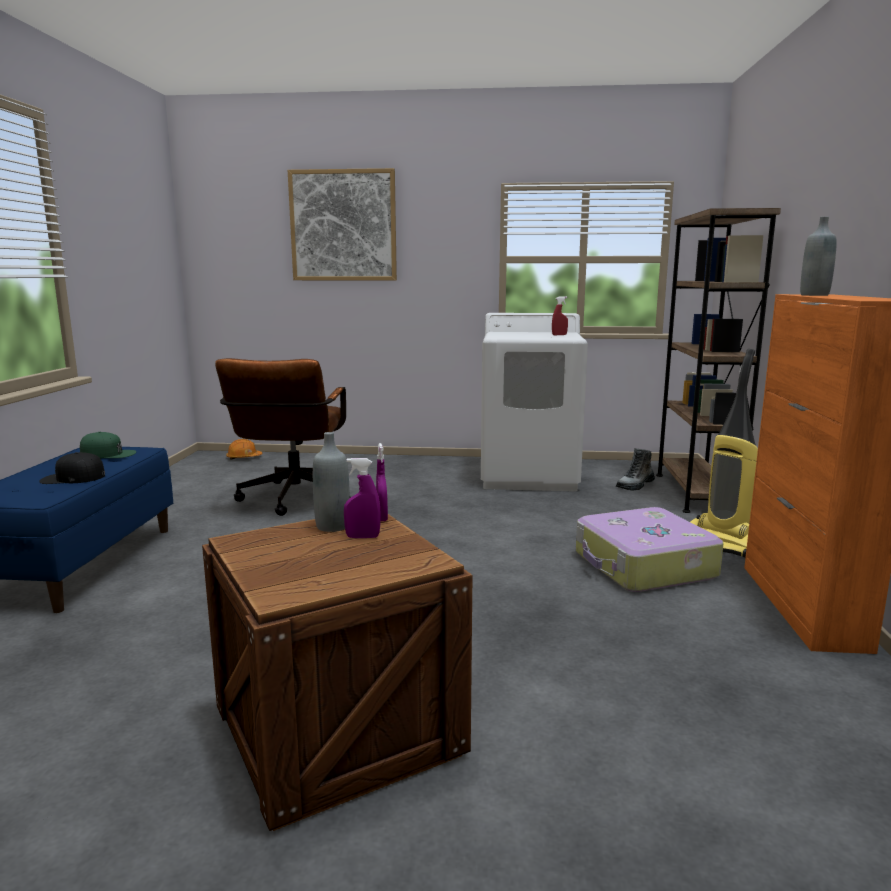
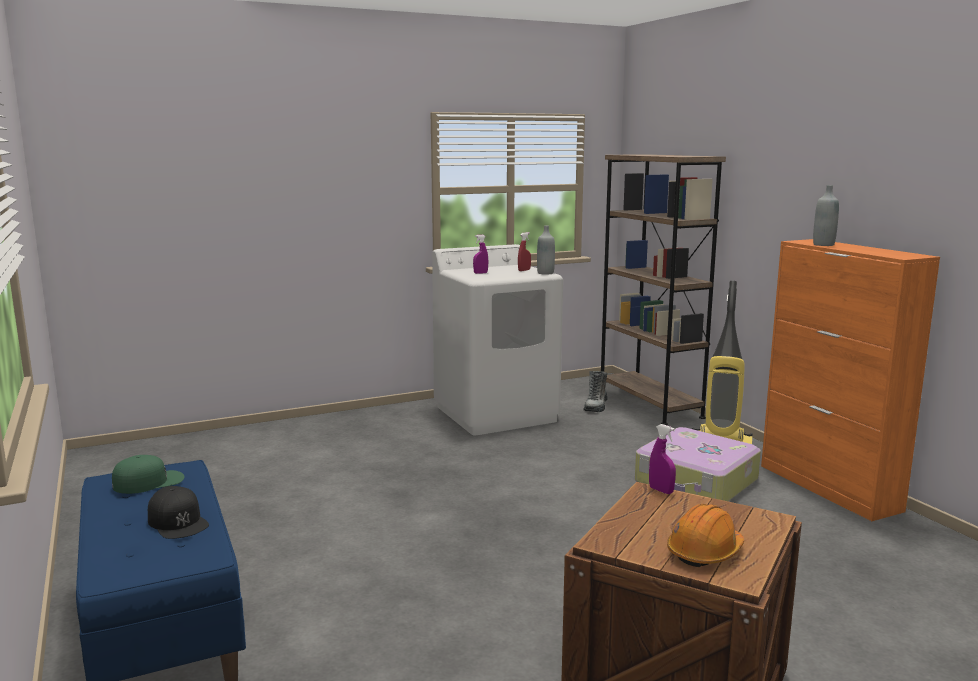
camera: 30 degrees left, 0 degrees up
black cap [40,452,105,484] -> black cap turned 90 degrees counterclockwise [148,486,209,539]
brown office chair [215,358,351,516] -> none
orange hard hat [226,439,262,460] -> orange hard hat moved to [667,504,744,567]
picture [288,168,397,280] -> none
grey bottle [313,432,350,532] -> grey bottle moved to [537,226,555,275]
purple spray bottle [344,458,381,538] -> purple spray bottle moved to [473,235,488,274]

